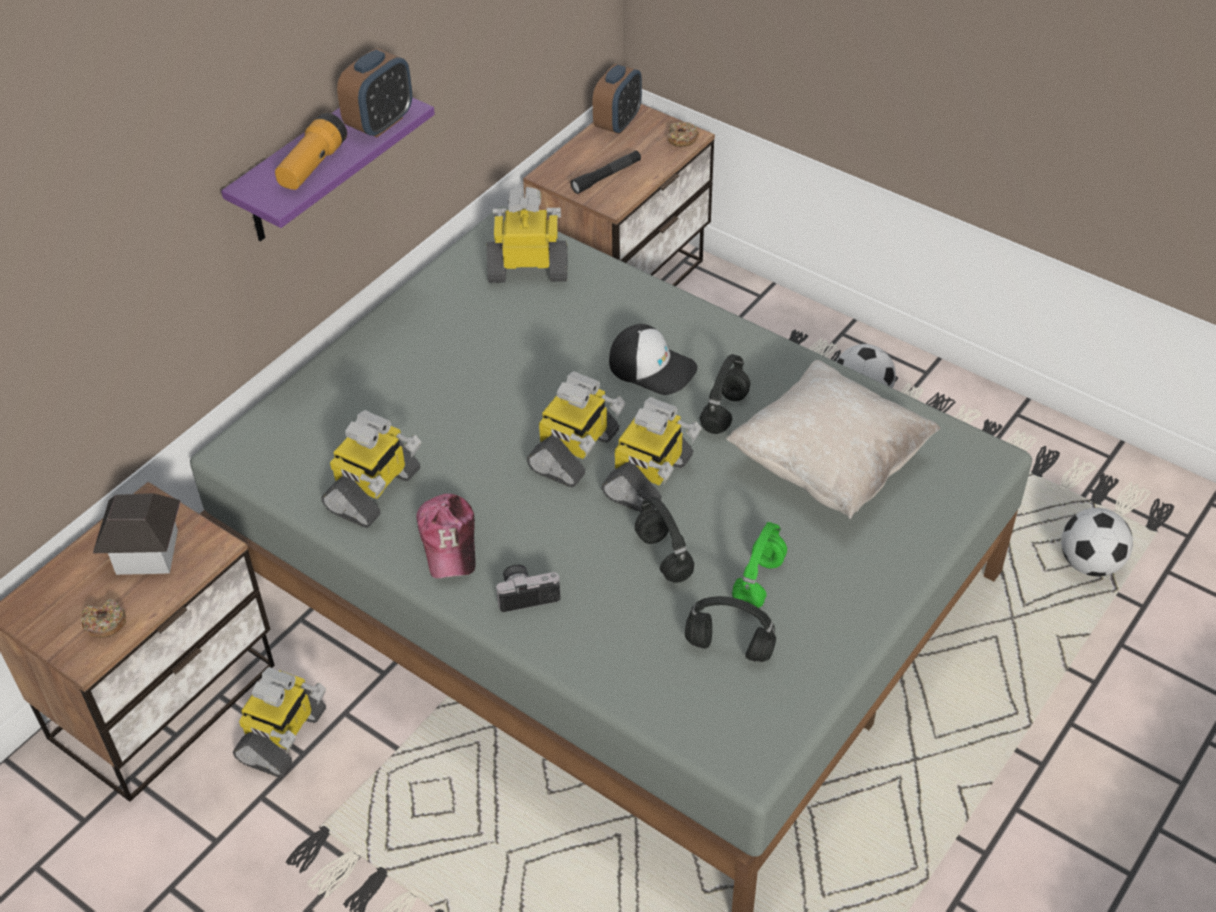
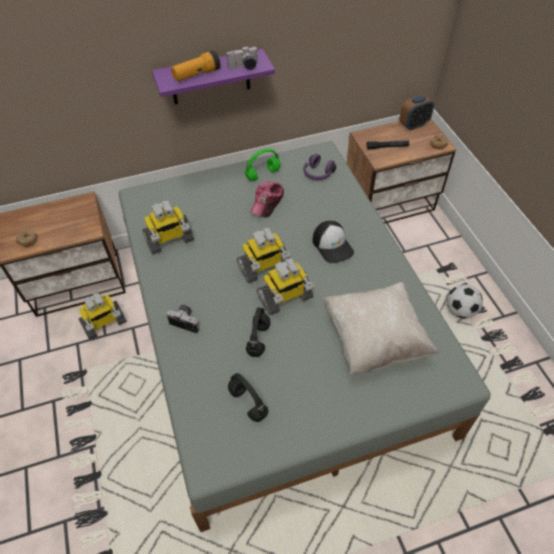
camera: 35 degrees right, 5 degrees up
toy house [93,493,181,575] -> none
alarm clock [337,48,412,137] -> camera [226,46,258,70]
cap [416,494,476,579] -> cap moved to [250,182,284,218]
toy robot [487,187,568,283] -> purple headphones [303,154,336,180]
black headphones [700,354,750,434] -> none
green headphones [732,522,787,608] -> green headphones moved to [245,149,281,181]
football [1061,508,1133,576] -> none

